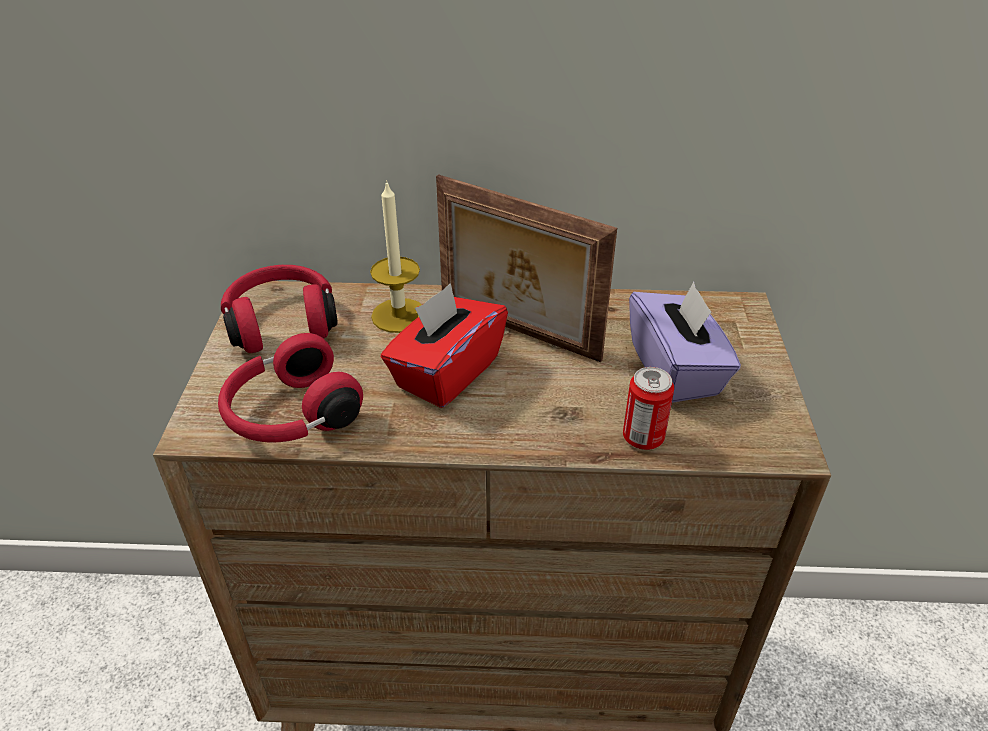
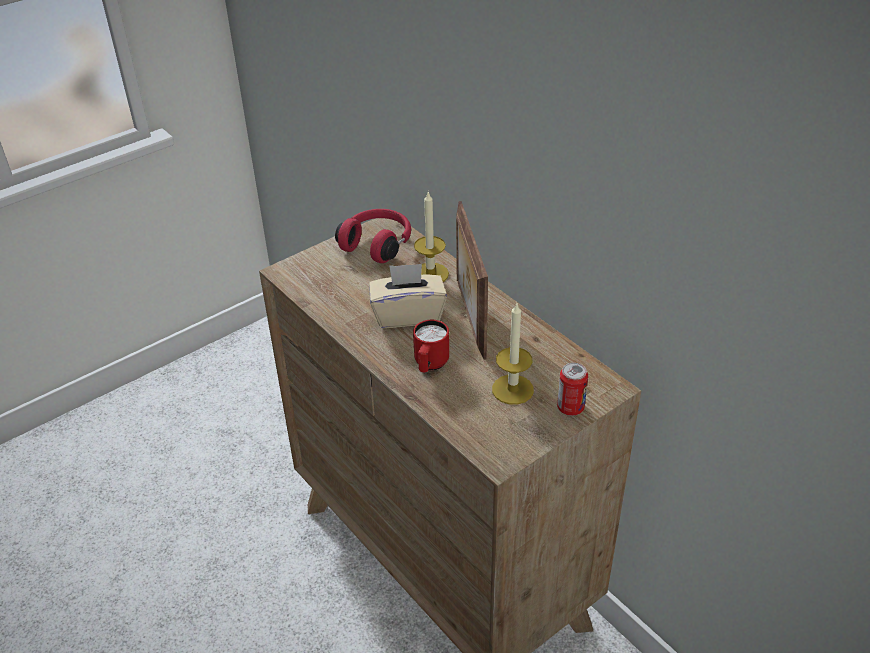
camera: 50 degrees right, 0 degrees up
red headphones [218,333,363,442] -> none
red tissue box [381,283,508,408] -> beige tissue box [369,264,447,328]
can [623,367,674,450] -> can moved to [557,363,588,416]
purple tissue box [629,282,741,403] -> candle [492,302,534,405]
none -> red mug [413,320,449,372]

